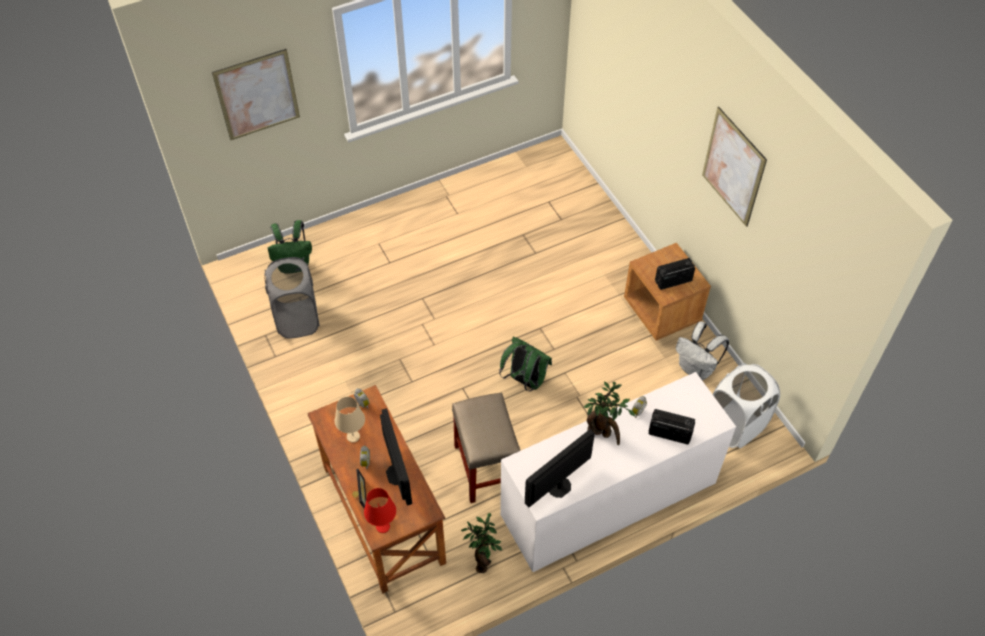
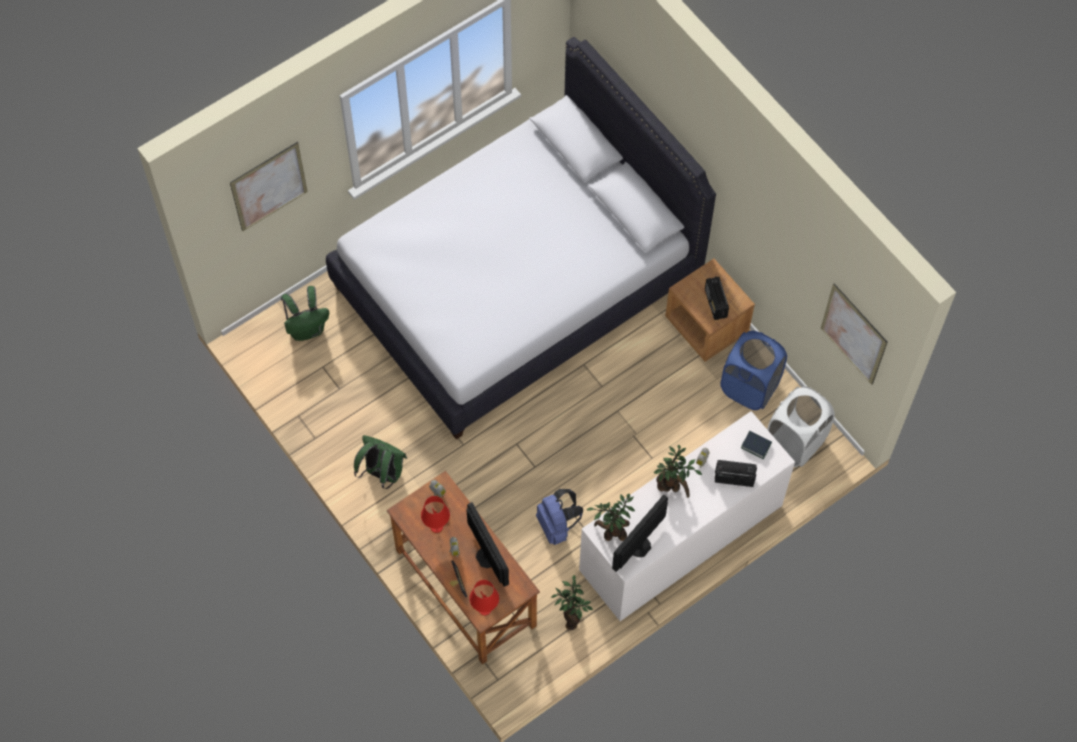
camera: 10 degrees left, 10 degrees up
grey laundry basket [264,257,320,339] -> none
beige table lamp [335,397,365,443] -> red table lamp [421,496,450,533]
beige stool [452,392,520,503] -> blue backpack [536,489,583,545]
green backpack [499,336,552,391] -> green backpack moved to [354,435,407,489]
radio [655,258,695,290] -> radio turned 75 degrees counterclockwise [705,276,729,320]
white backpack [676,321,729,380] -> blue laundry basket [720,331,787,410]
picture [702,107,767,227] -> picture moved to [821,284,887,385]
none -> white bed [326,37,716,440]
none -> potted plant [586,494,635,541]
none -> book [741,431,772,459]

